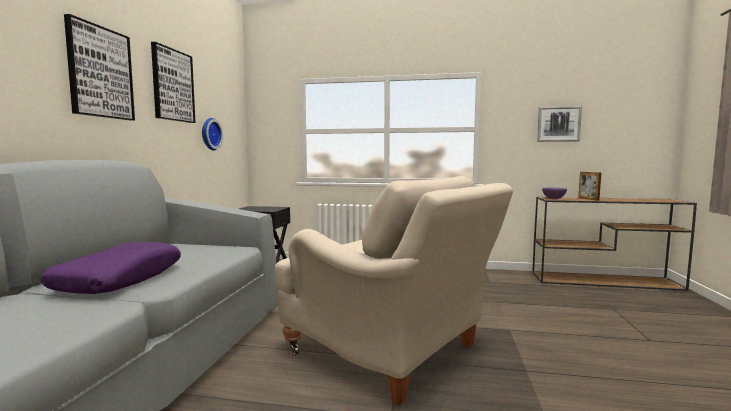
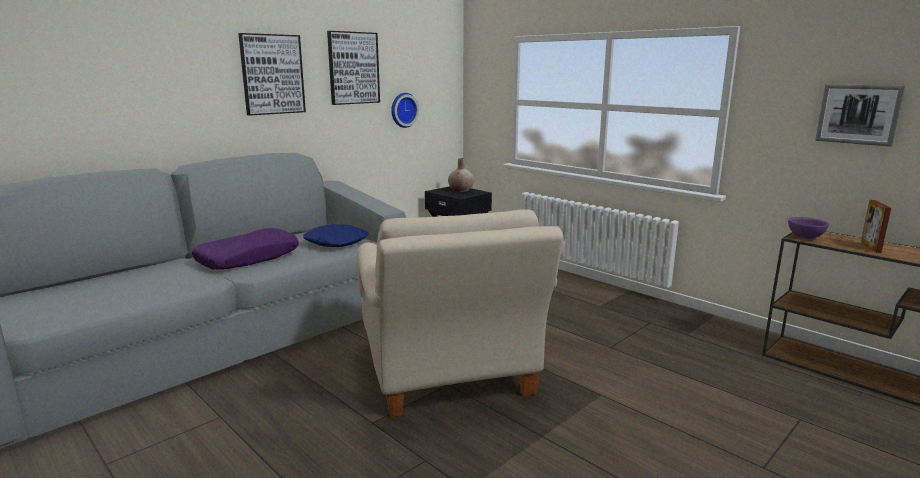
camera: 35 degrees right, 10 degrees up
none -> blue pillow [303,224,369,247]
none -> beige vase [448,158,474,192]

